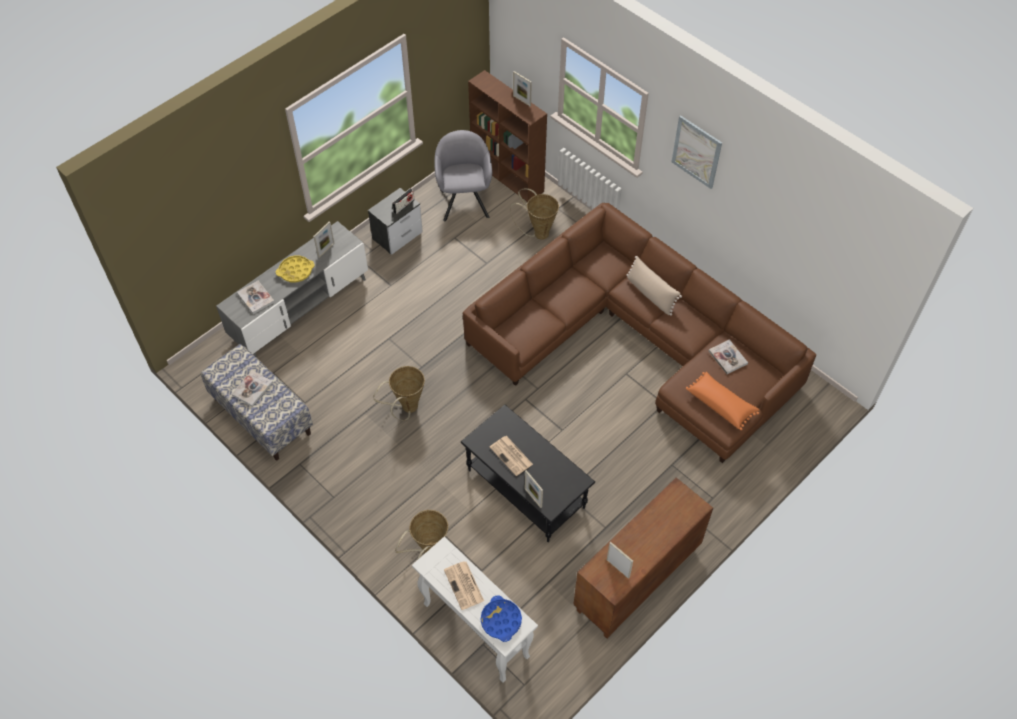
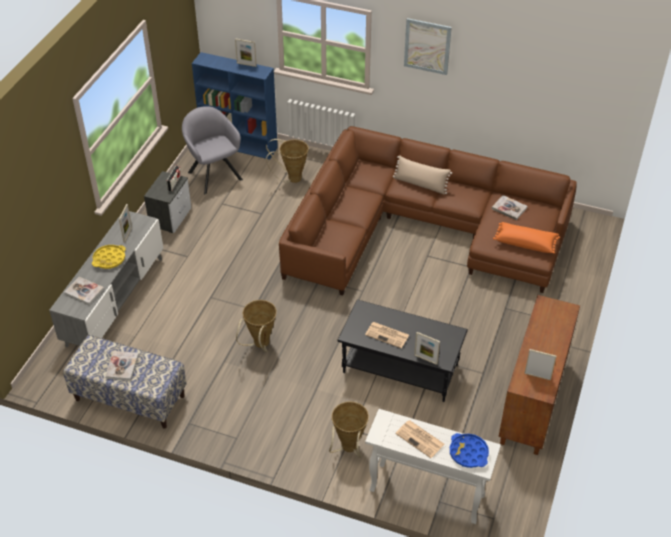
camera: 25 degrees left, 10 degrees down
brown bookcase [468,70,547,202] -> blue bookcase [192,52,278,160]

